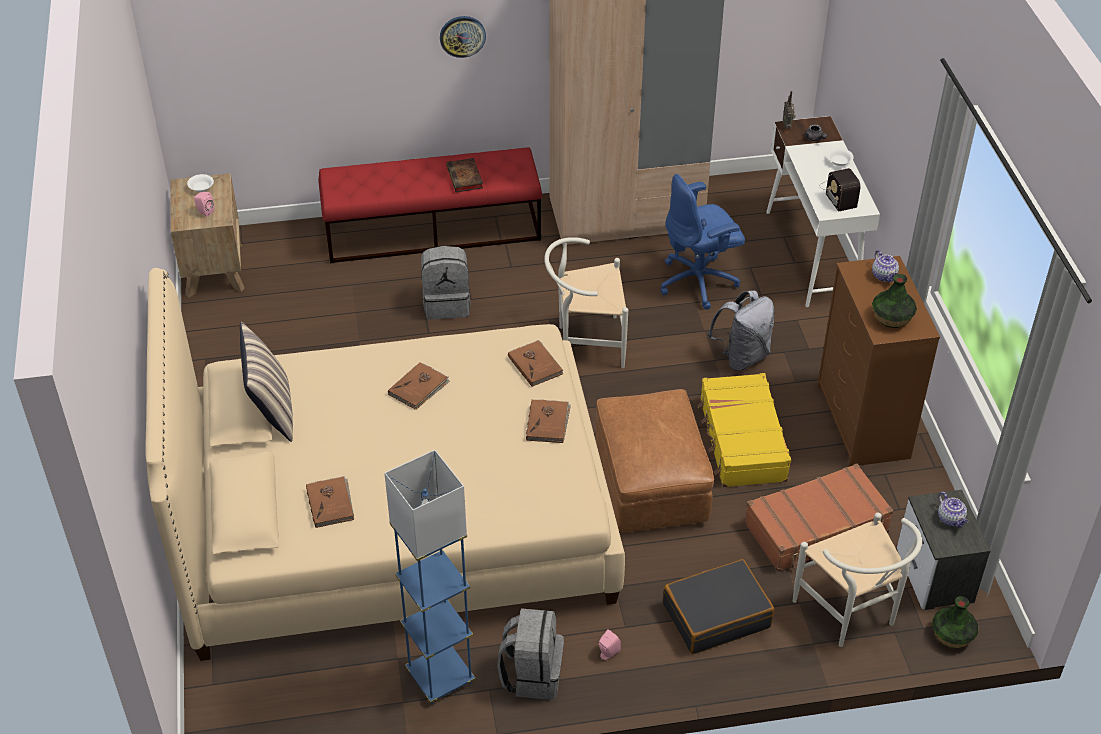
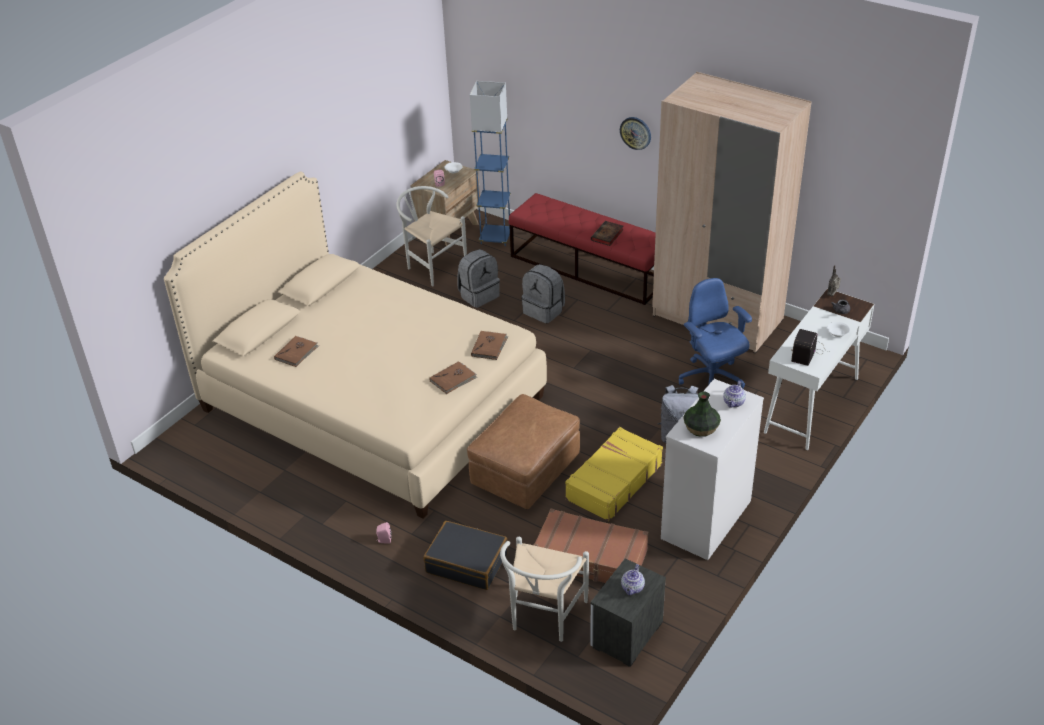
camera: 45 degrees right, 5 degrees down
pillow [240,322,293,442] -> none
blue floor lamp [384,450,475,704] -> blue floor lamp moved to [470,81,511,246]
brown book [388,362,450,410] -> none
grey backpack [497,608,564,700] -> grey backpack moved to [457,249,500,308]
white chair [544,237,628,368] -> white chair moved to [396,186,467,286]
blue office chair [661,174,745,310] -> blue office chair turned 45 degrees clockwise [678,278,752,388]
brown dresser [817,256,940,466] -> white dresser [661,379,764,560]
vase [932,596,979,648] -> none

